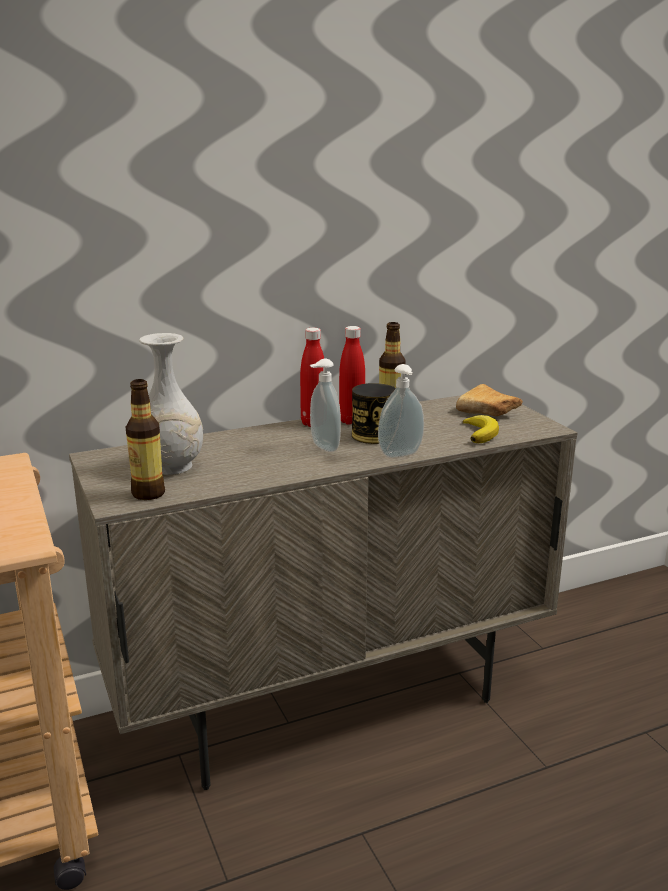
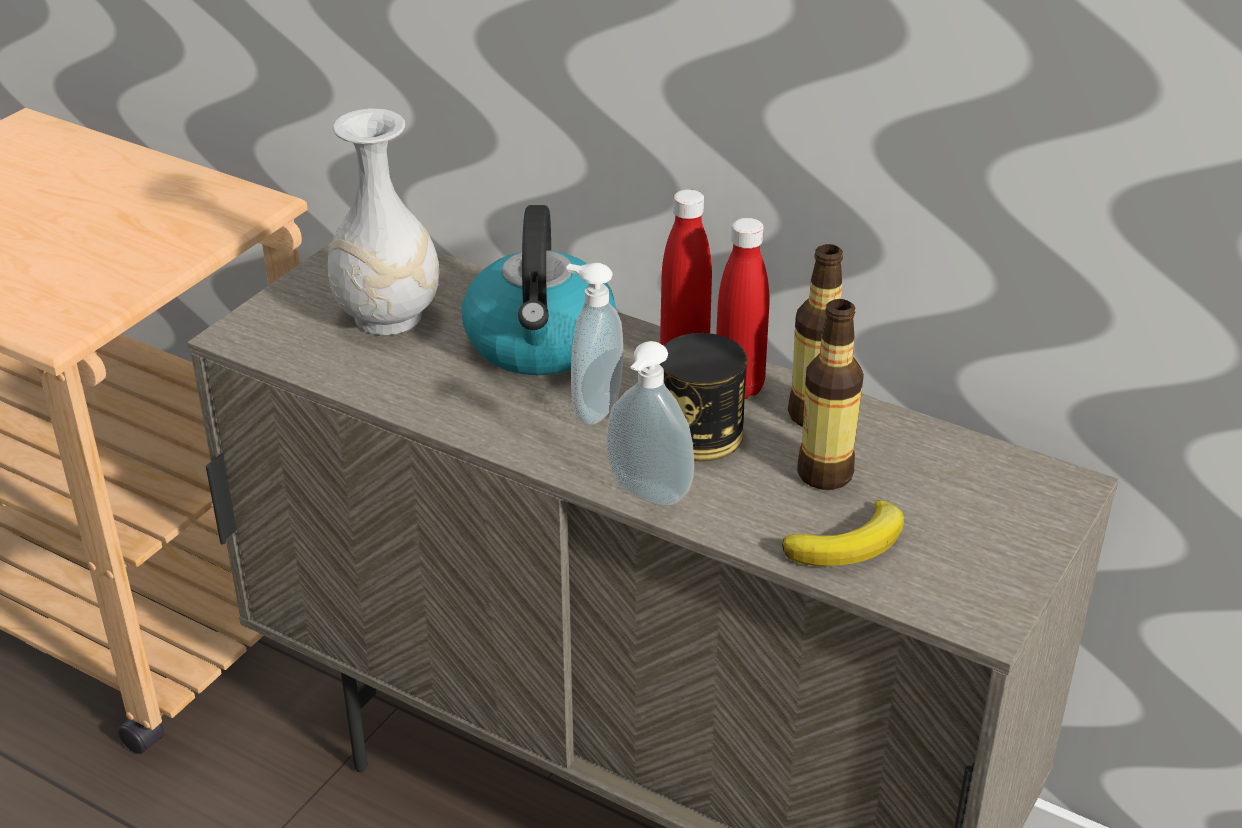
camera: 55 degrees right, 15 degrees up
bottle [126,379,165,500] -> bottle moved to [797,299,864,490]
bread [456,384,523,416] -> none
none -> kettle [462,205,616,375]

